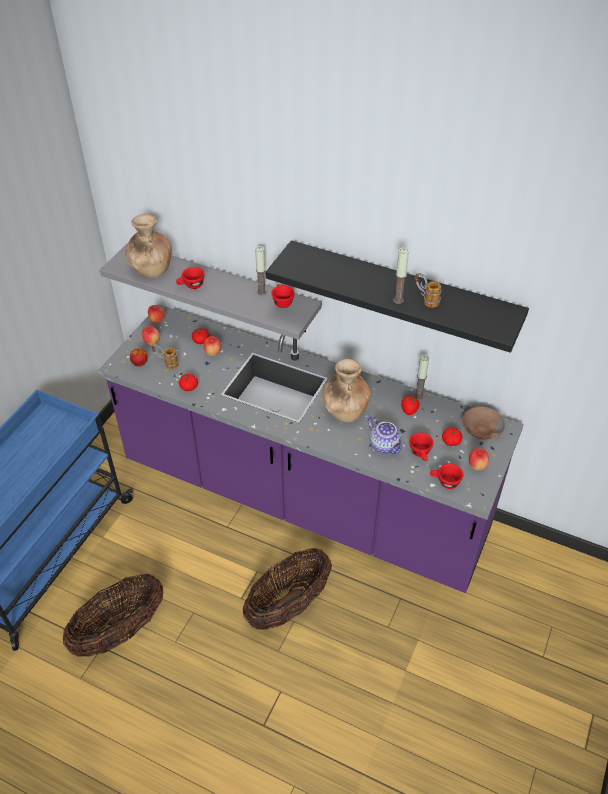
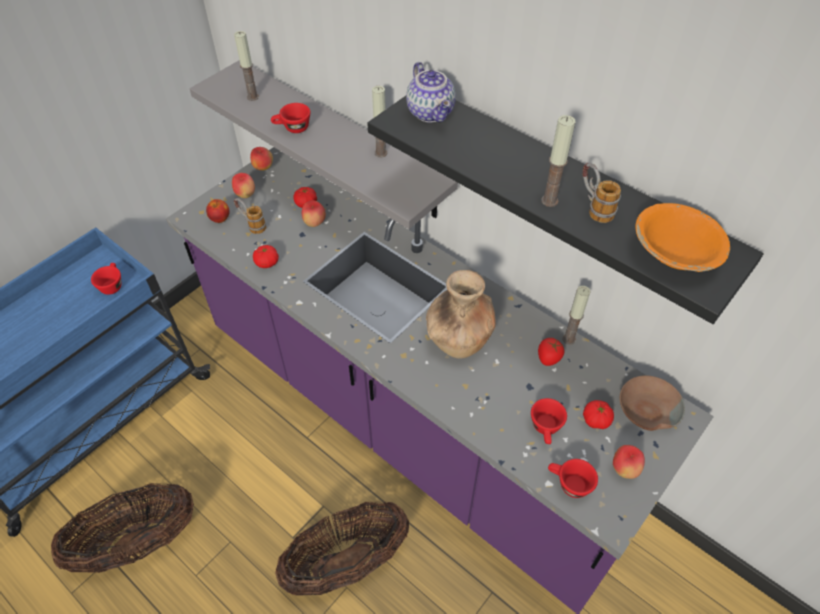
camera: 15 degrees right, 5 degrees up
brown vase [125,214,172,277] -> candle [234,31,259,101]
red cup [271,284,295,308] -> red cup moved to [91,263,121,295]
teapot [368,416,405,454] -> teapot moved to [406,62,456,123]
none -> orange bowl [635,203,730,272]

